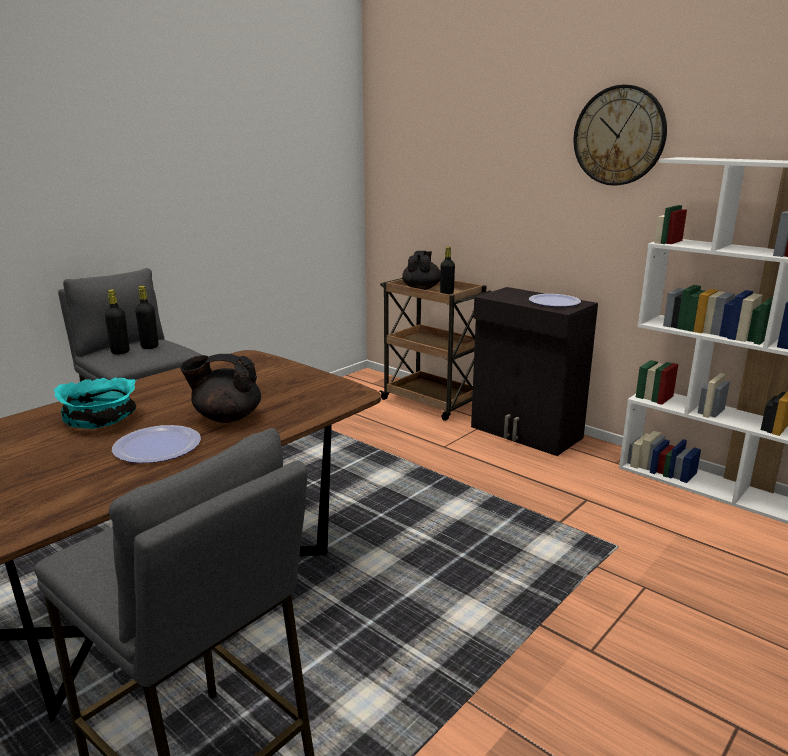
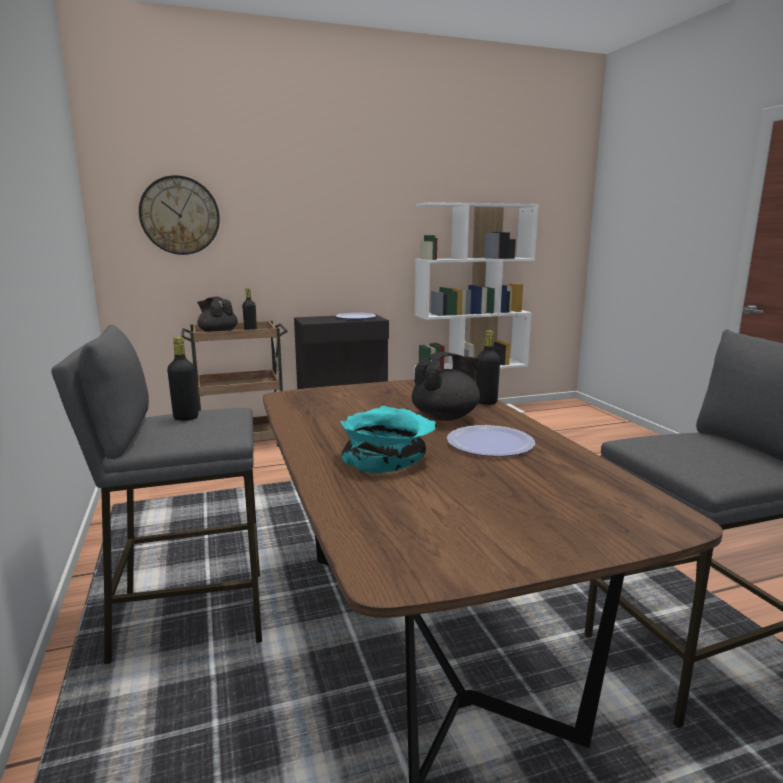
camera: 60 degrees left, 5 degrees down
black bottle [105,290,129,355] -> black bottle moved to [476,330,500,405]
black teapot [180,354,261,423] -> black teapot turned 150 degrees counterclockwise [412,352,481,421]
wall clock [574,85,667,185] -> wall clock moved to [139,175,220,255]

